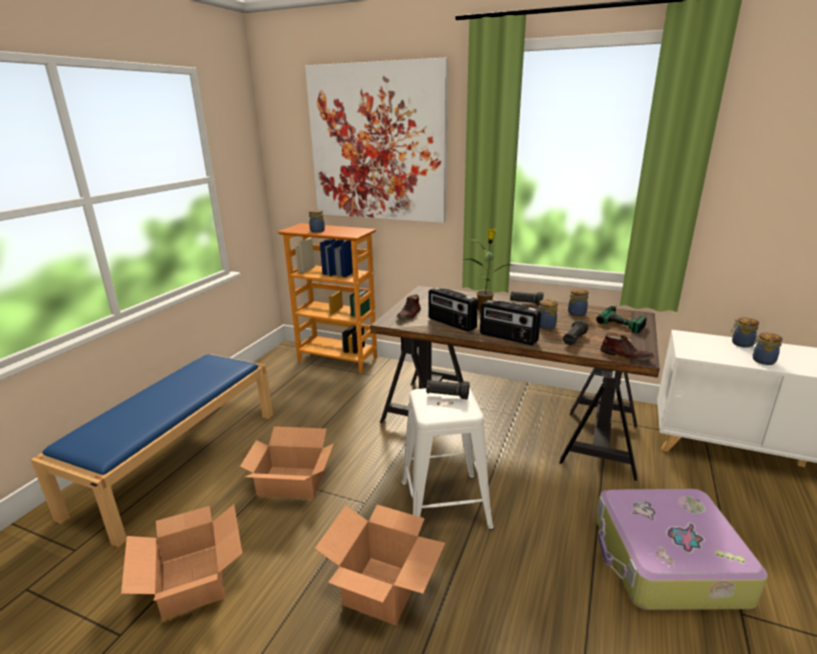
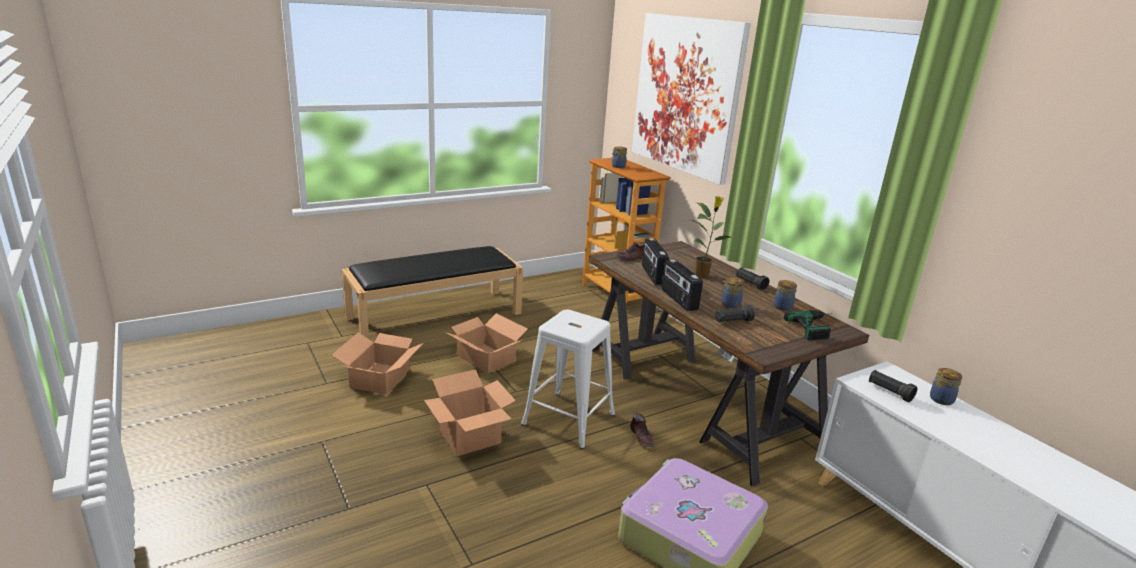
camera: 35 degrees right, 0 degrees up
blue bench [31,354,273,547] -> black bench [342,246,523,339]
black flashlight [426,380,469,399] -> black flashlight moved to [869,370,917,402]
brown shoe [600,333,654,361] -> brown shoe moved to [630,413,655,447]
jar [751,333,783,365] -> none

